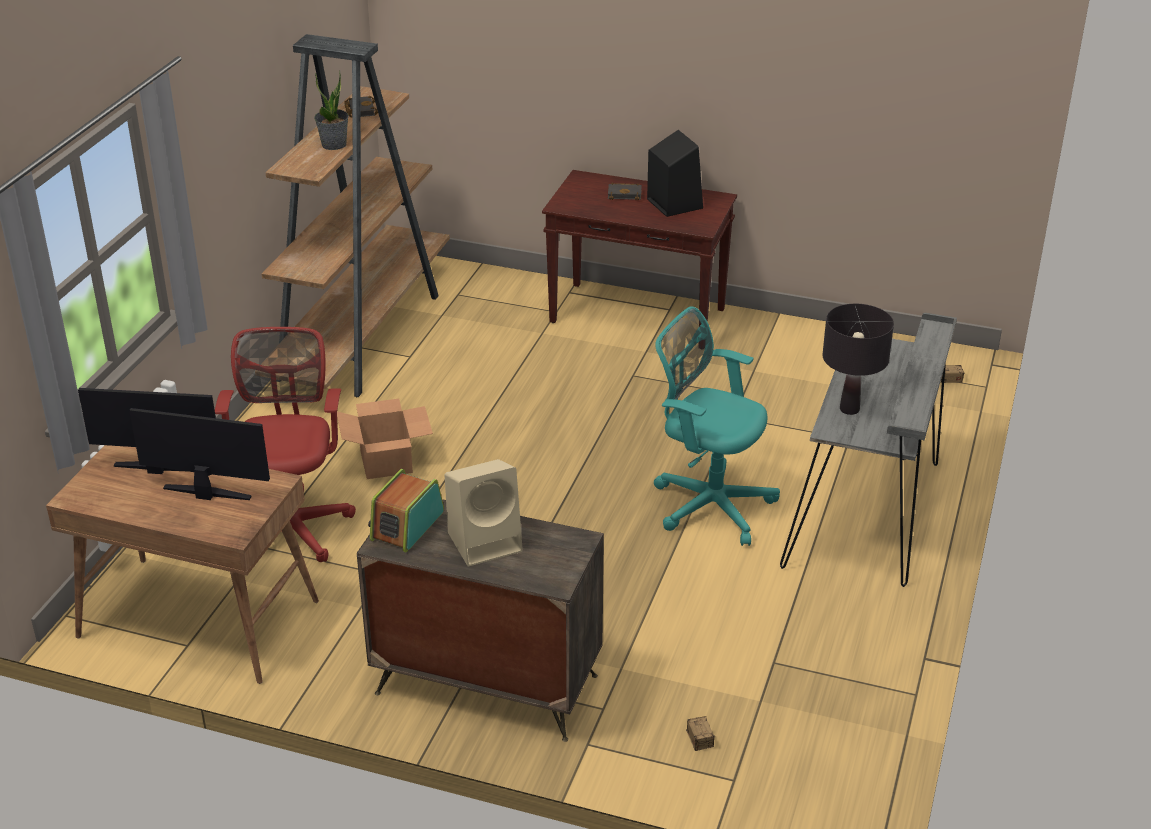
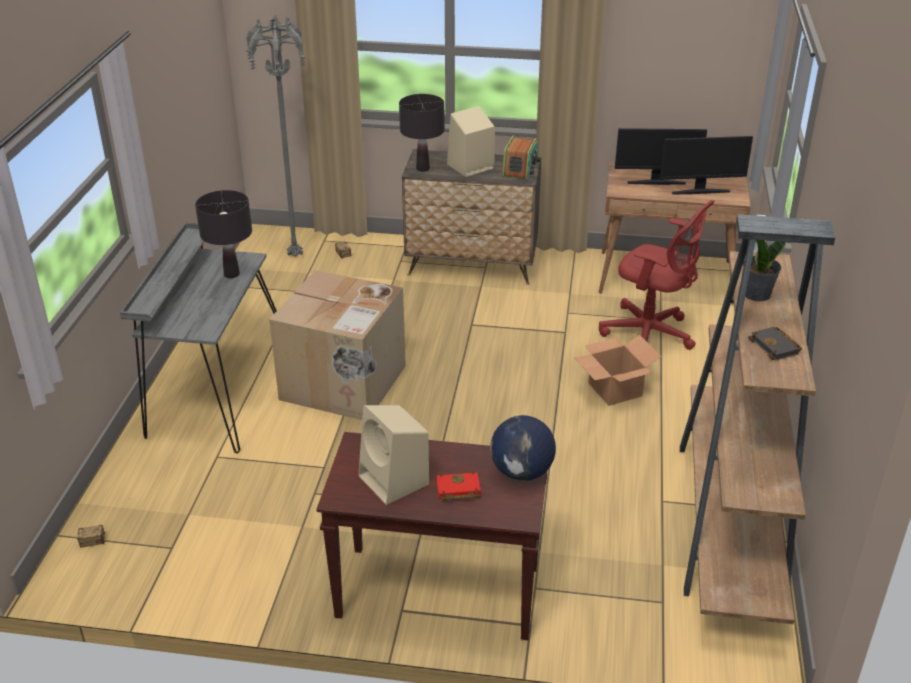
camera: 170 degrees right, 0 degrees up
red office chair [215,327,356,562] -> red office chair turned 45 degrees counterclockwise [599,200,715,350]
black book [608,183,642,201] -> red book [437,471,481,501]
black speaker [647,130,703,217] -> beige speaker [359,405,429,505]
turquoise office chair [654,307,780,546] -> cardboard box [269,270,406,420]
none -> grey floor lamp [246,15,305,256]
none -> black table lamp [399,94,445,172]
none -> globe [490,415,556,481]

